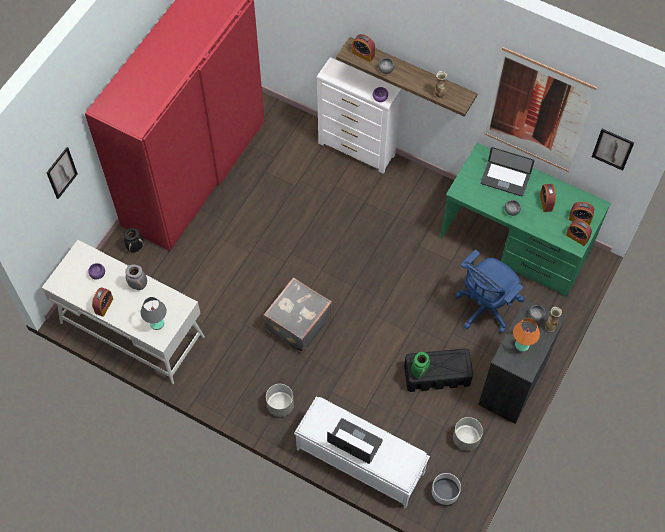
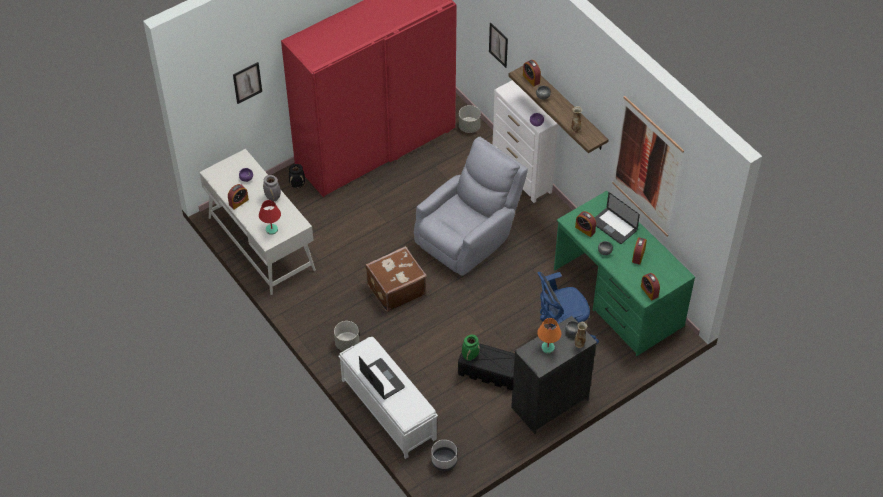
camera: 25 degrees right, 10 degrees down
grey table lamp [141,297,167,330] -> red table lamp [259,200,281,235]
grey suitcase [263,277,332,353] -> brown suitcase [365,246,427,312]
grey planter [453,417,483,451] -> grey planter moved to [459,105,481,133]
alarm clock [569,202,594,225] -> alarm clock moved to [575,211,596,237]
picture [592,129,634,171] -> picture moved to [489,23,508,68]
none -> grey armchair [414,137,528,276]

